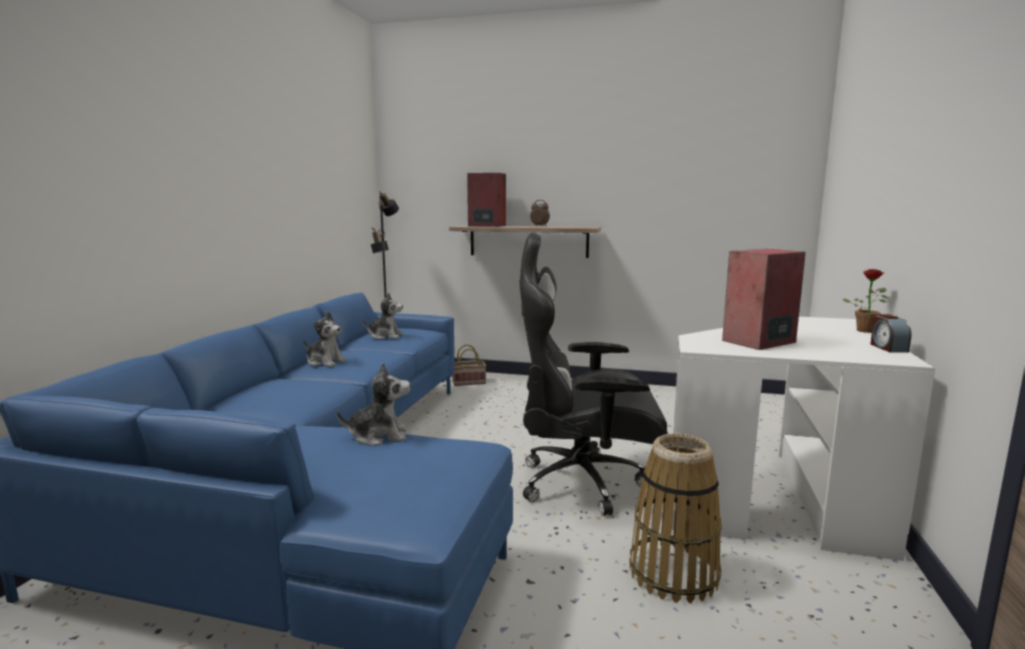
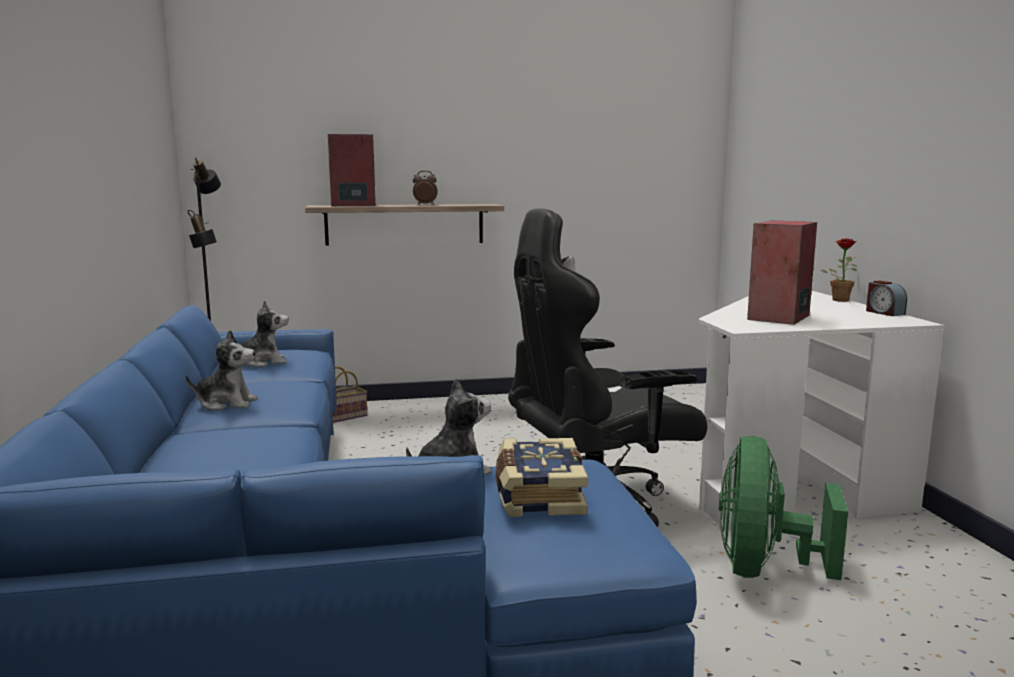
camera: 25 degrees left, 0 degrees up
basket [629,433,722,603] -> green fan [719,436,848,580]
none -> book [496,438,588,517]

